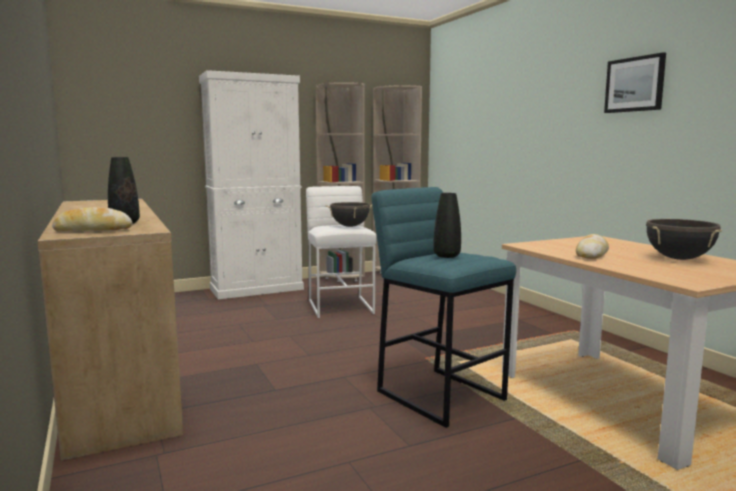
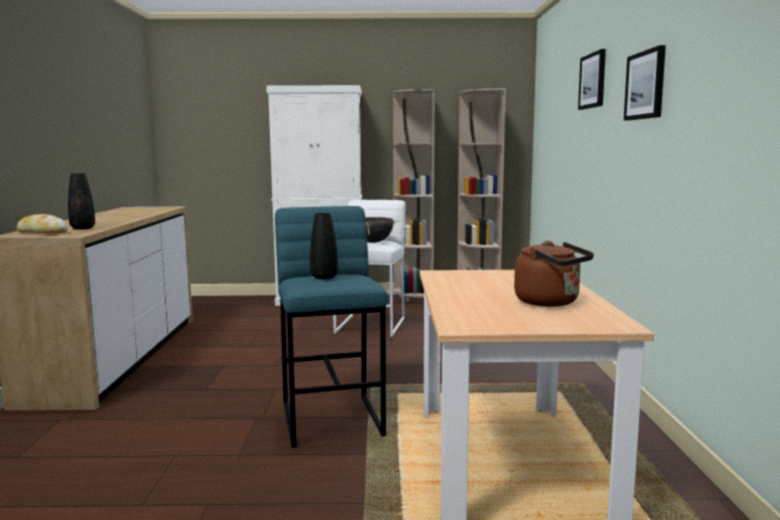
camera: 25 degrees right, 0 degrees up
bread [576,234,609,259] -> none
black cooking pot [646,219,722,260] -> brown kettle [514,241,594,307]
none -> picture [578,49,606,110]

